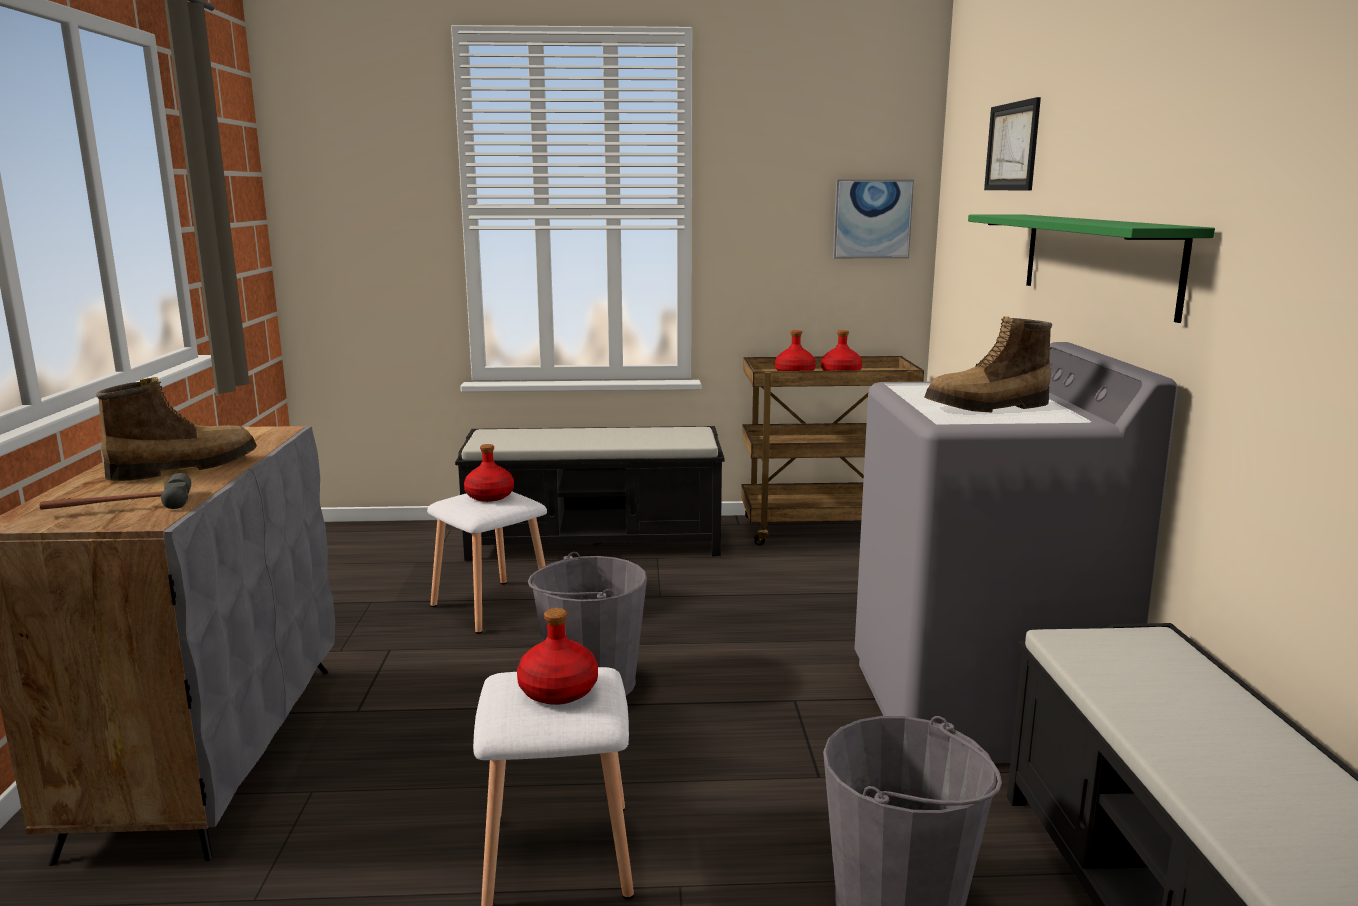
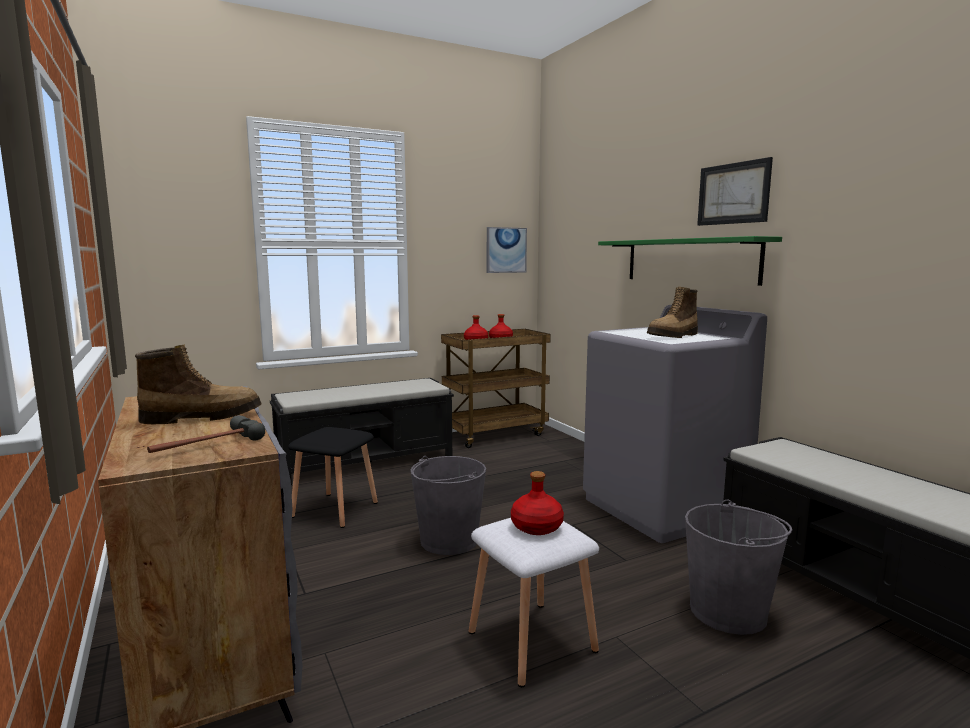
camera: 25 degrees left, 5 degrees down
boot [96,377,257,481] -> boot turned 45 degrees clockwise [135,345,262,424]
white stool [427,492,547,634] -> black stool [288,427,378,528]
red bottle [464,444,514,502] -> none
picture [984,97,1041,191] -> picture moved to [697,157,773,226]

